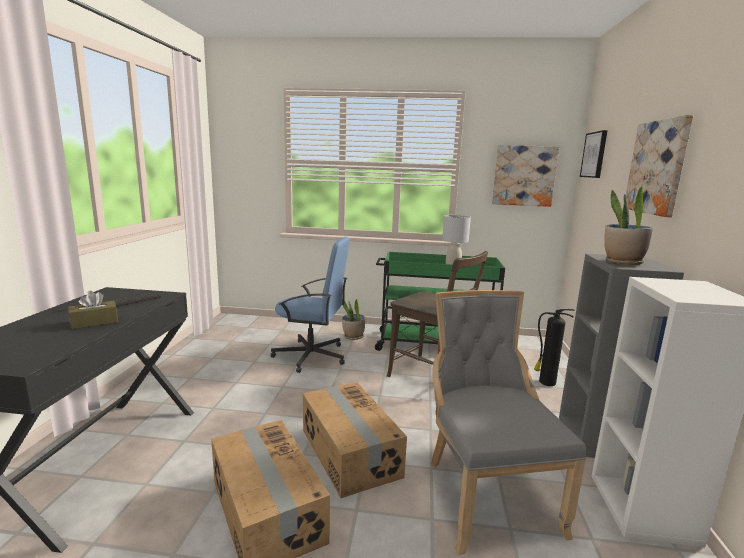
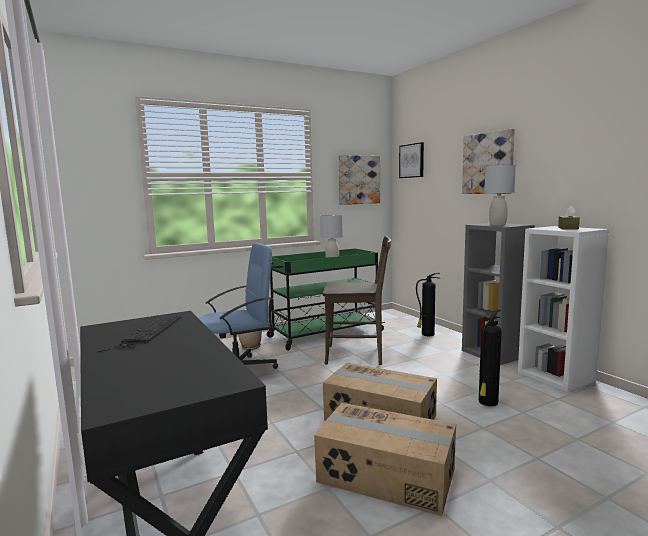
camera: 35 degrees left, 5 degrees down
brown tissue box [68,291,118,329] -> brown tissue box moved to [558,206,580,230]
grey chair [431,290,586,555] -> fire extinguisher [479,309,502,406]
potted plant [604,186,653,265] -> grey table lamp [484,165,516,226]

